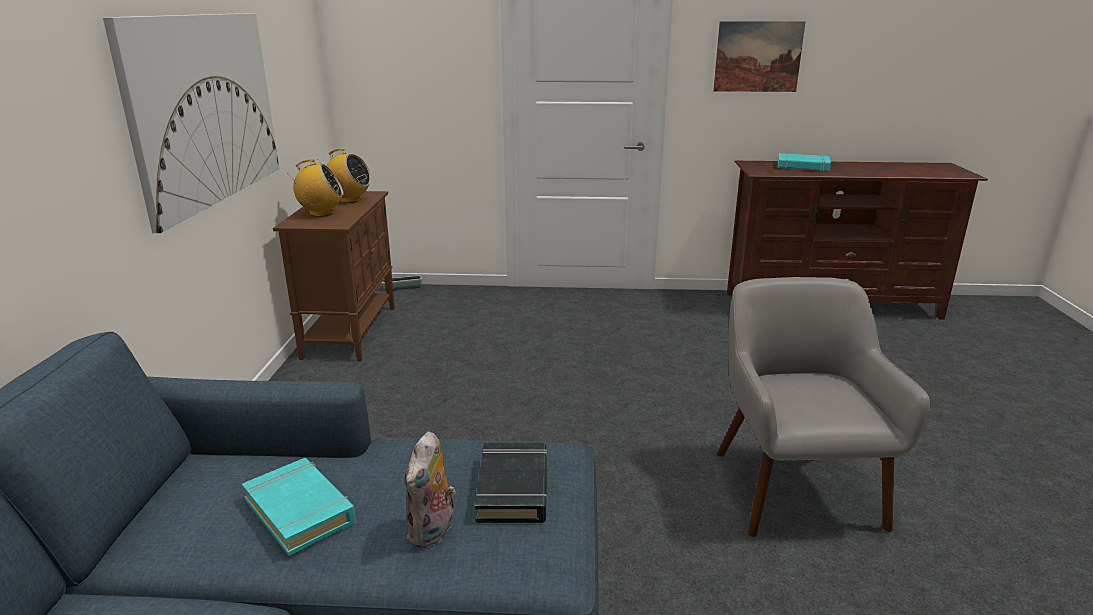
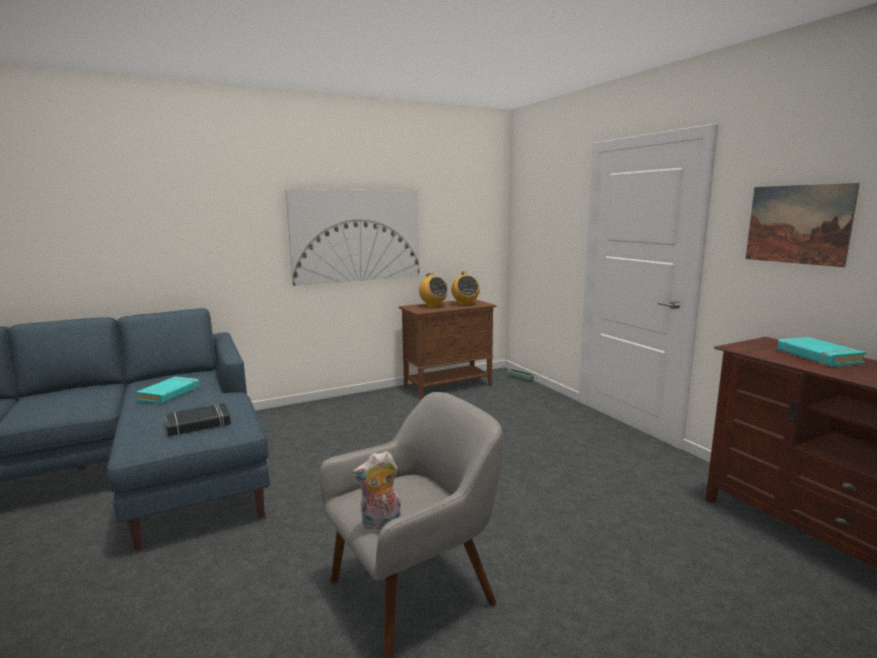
camera: 60 degrees right, 10 degrees down
plush toy [405,431,456,548] -> plush toy moved to [352,451,402,530]

